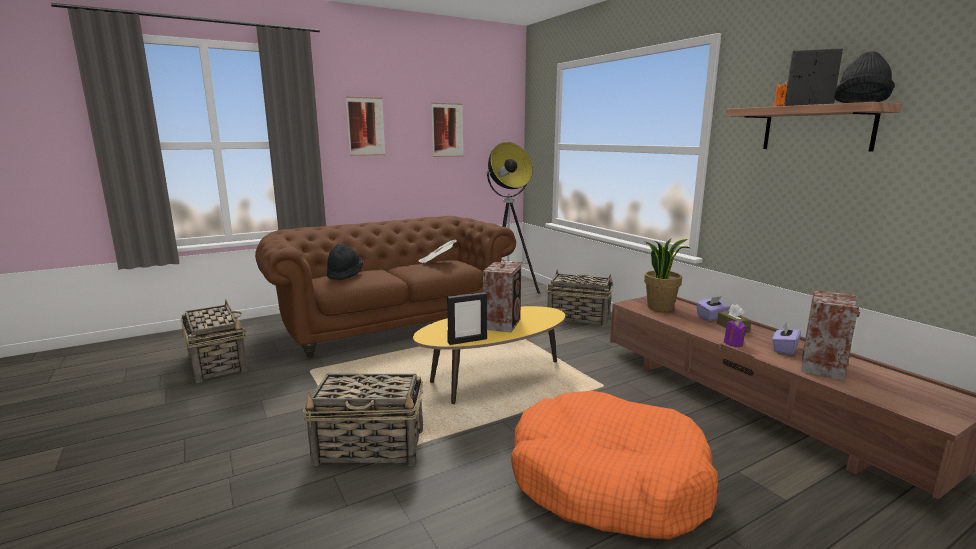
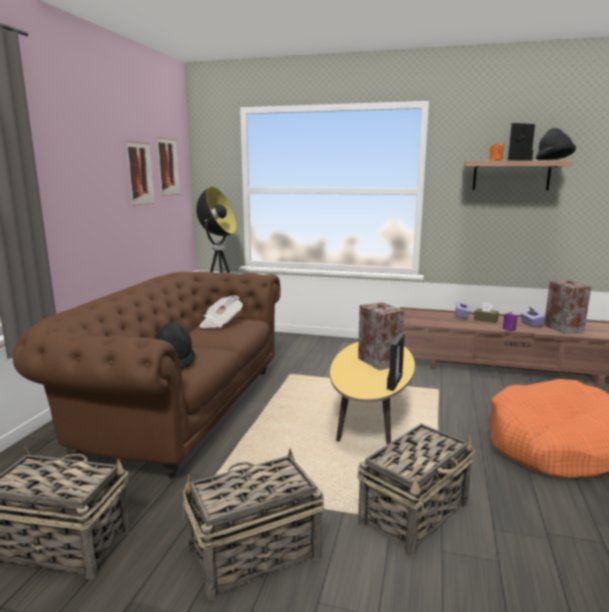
camera: 45 degrees left, 0 degrees up
picture [346,97,385,156] -> picture moved to [157,137,180,196]
basket [547,269,614,327] -> basket moved to [182,448,324,600]
potted plant [644,239,690,312] -> none

